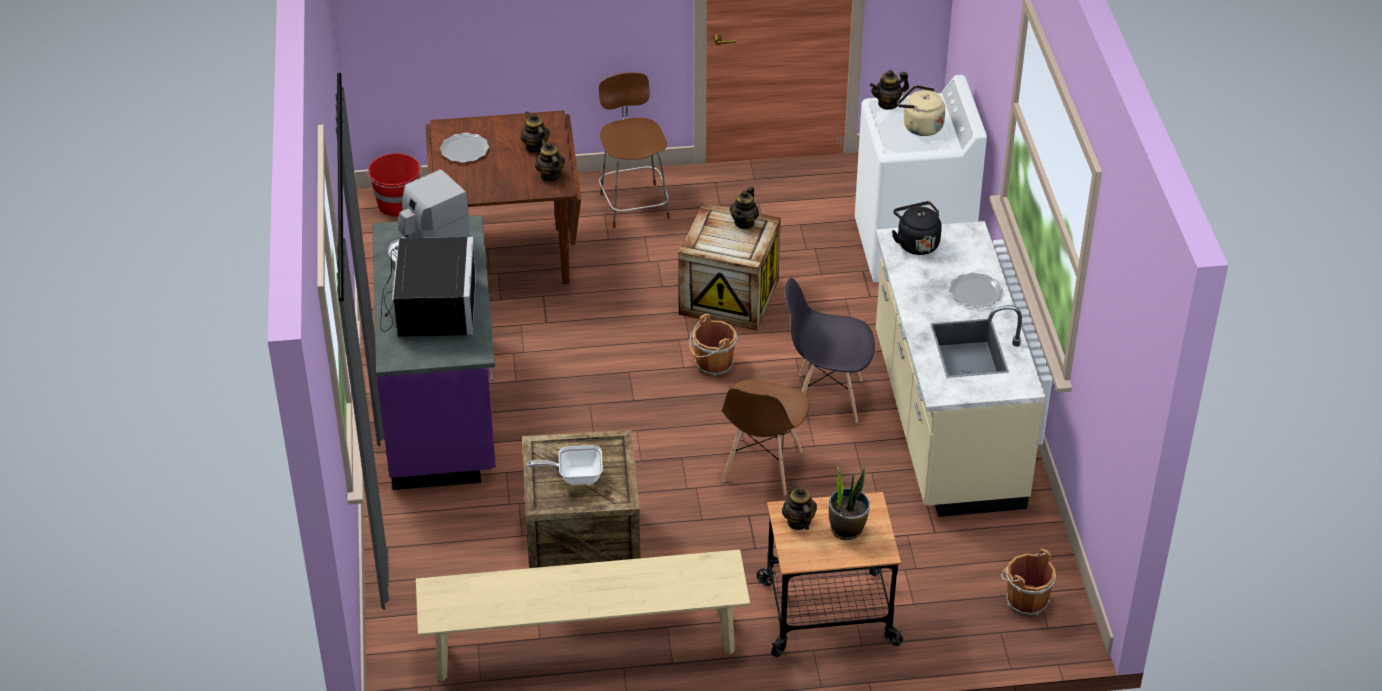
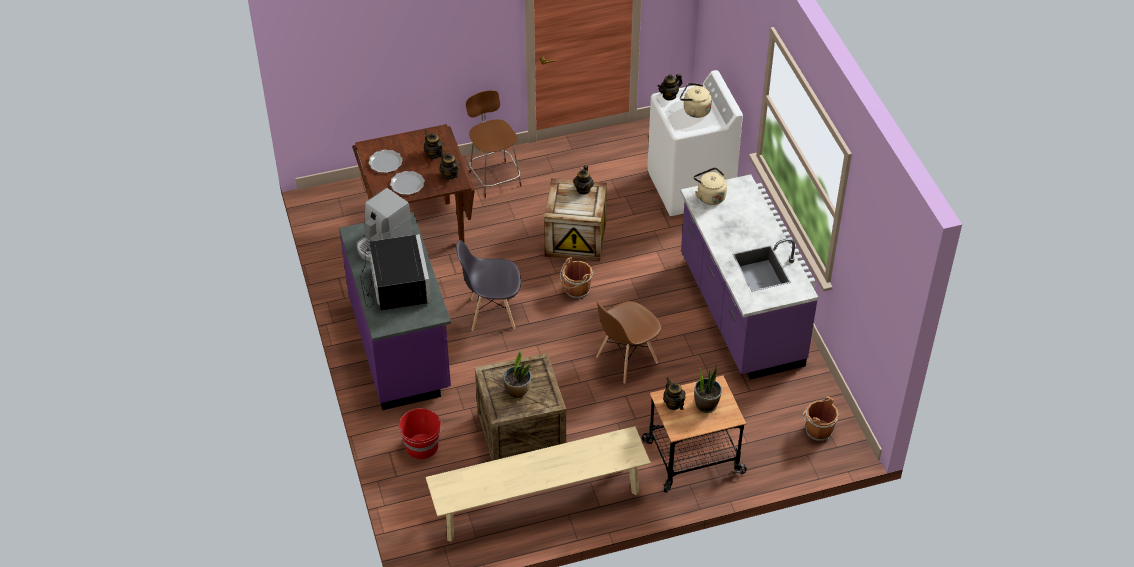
camera: 10 degrees left, 5 degrees up
red bucket [367,153,421,216] -> red bucket moved to [399,408,442,459]
frying pan [527,445,603,485] -> potted plant [504,350,531,399]
brown chair [721,380,810,495] -> brown chair turned 45 degrees clockwise [596,301,661,384]
grey chair [784,278,875,423] -> grey chair moved to [456,240,521,331]
beige counter [875,221,1046,517] -> purple counter [680,174,818,380]
black kettle [892,201,942,255] -> beige kettle [693,167,727,205]
plate [949,273,1003,308] -> plate moved to [390,171,425,195]

